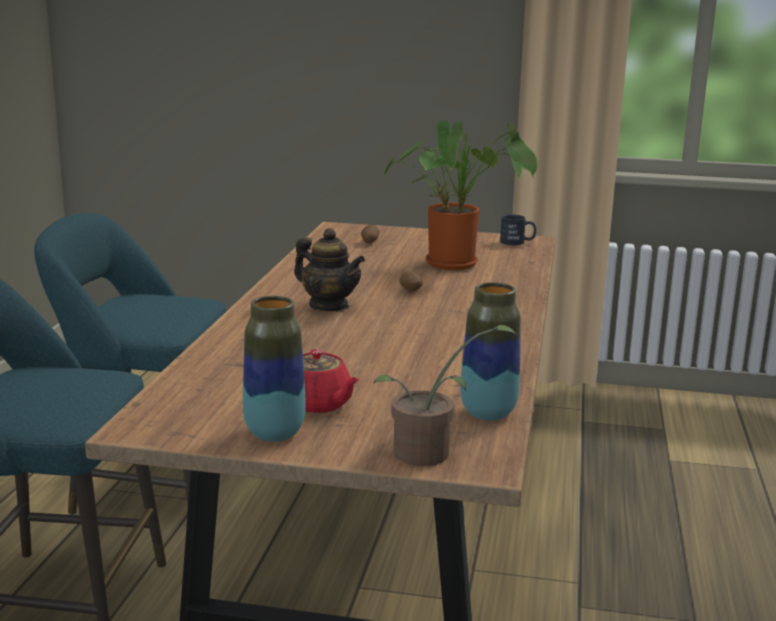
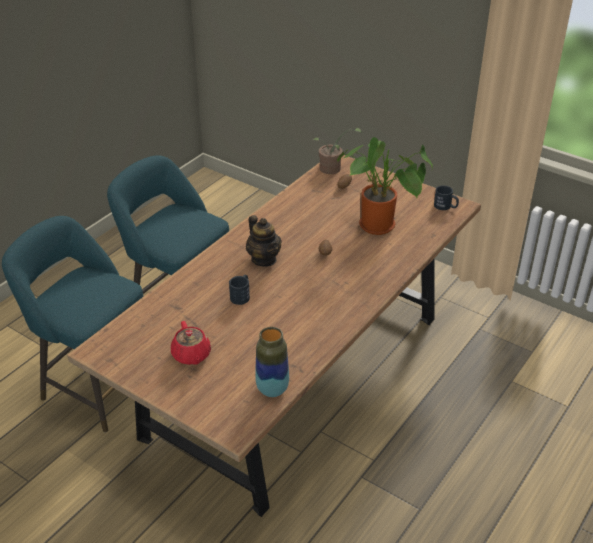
camera: 25 degrees right, 20 degrees up
vase [243,296,306,442] -> none
potted plant [374,325,517,466] -> potted plant moved to [313,128,362,174]
none -> black mug [229,275,250,305]

